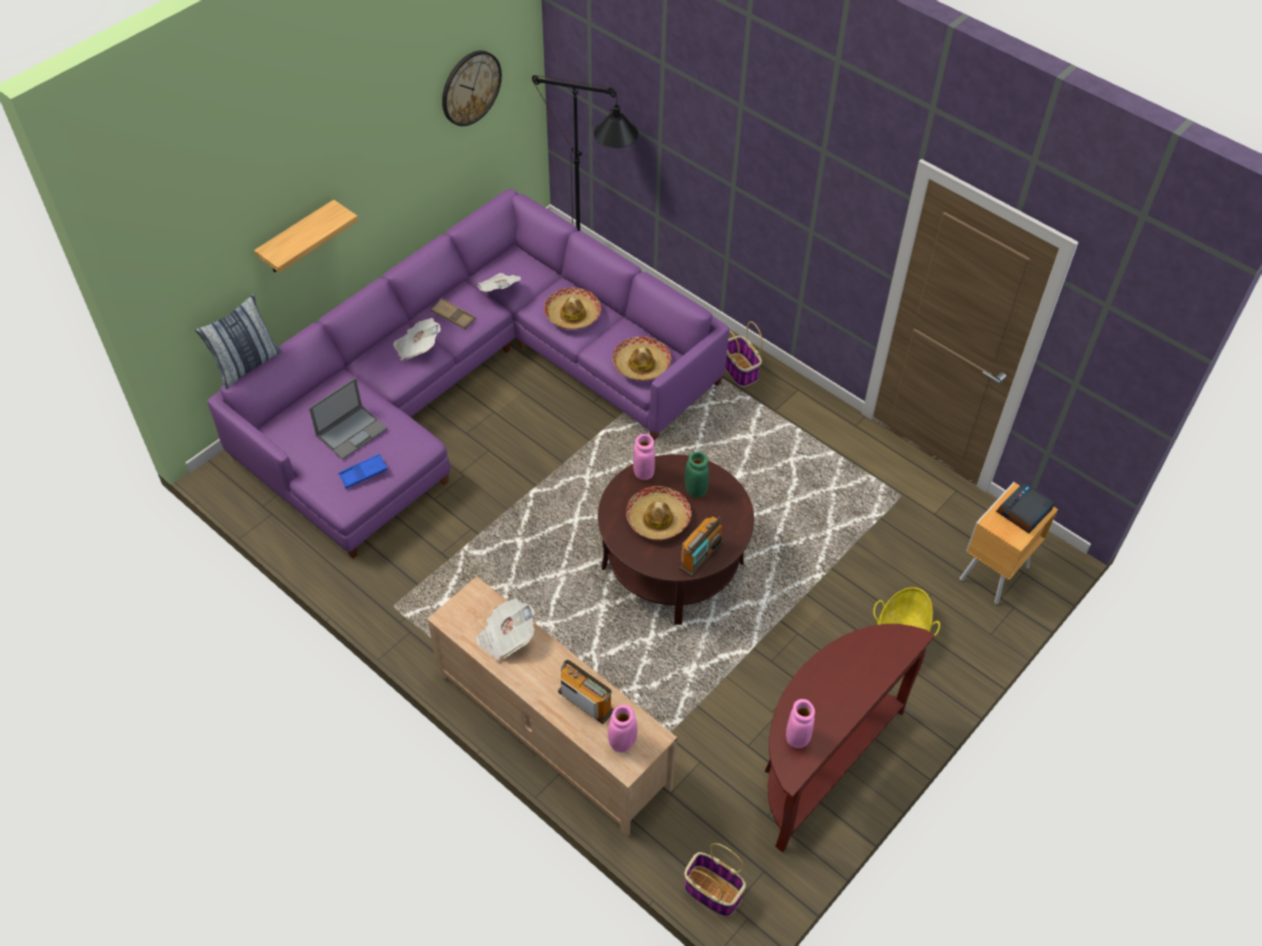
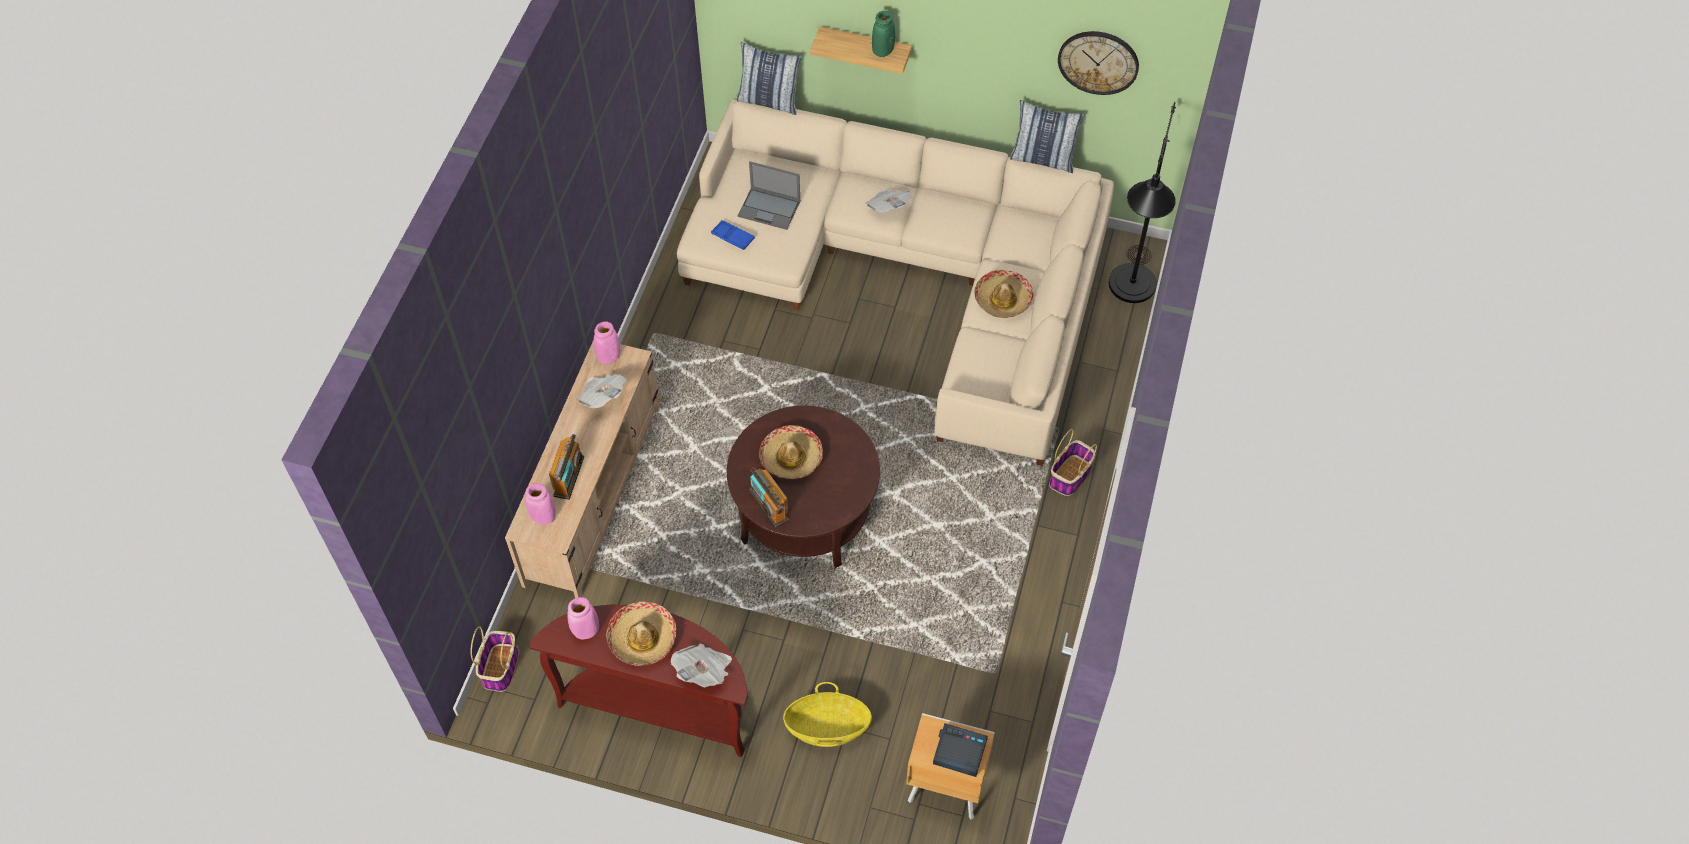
camera: 65 degrees right, 5 degrees up
purple sofa [207,189,730,559] -> beige sofa [677,100,1114,466]
brown tray [431,298,476,329] -> none
newspaper [477,273,521,292] -> newspaper moved to [671,643,732,687]
hat [612,337,671,381] -> hat moved to [606,602,676,666]
pink vase [633,434,655,480] -> pink vase moved to [594,321,620,364]
radio [679,516,723,577] -> radio turned 45 degrees clockwise [749,467,790,528]
green vase [685,452,709,498] -> green vase moved to [872,11,895,57]
none -> pillow [1010,100,1085,173]

